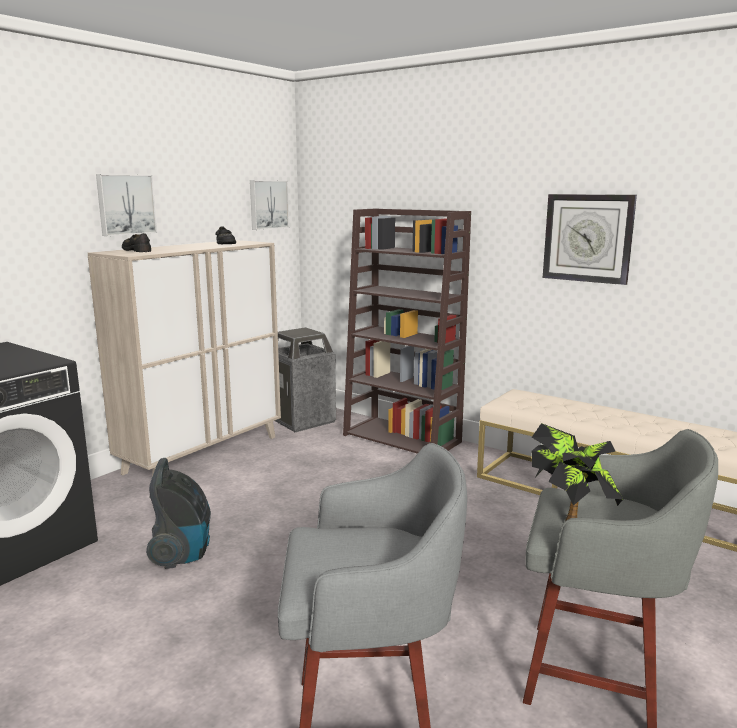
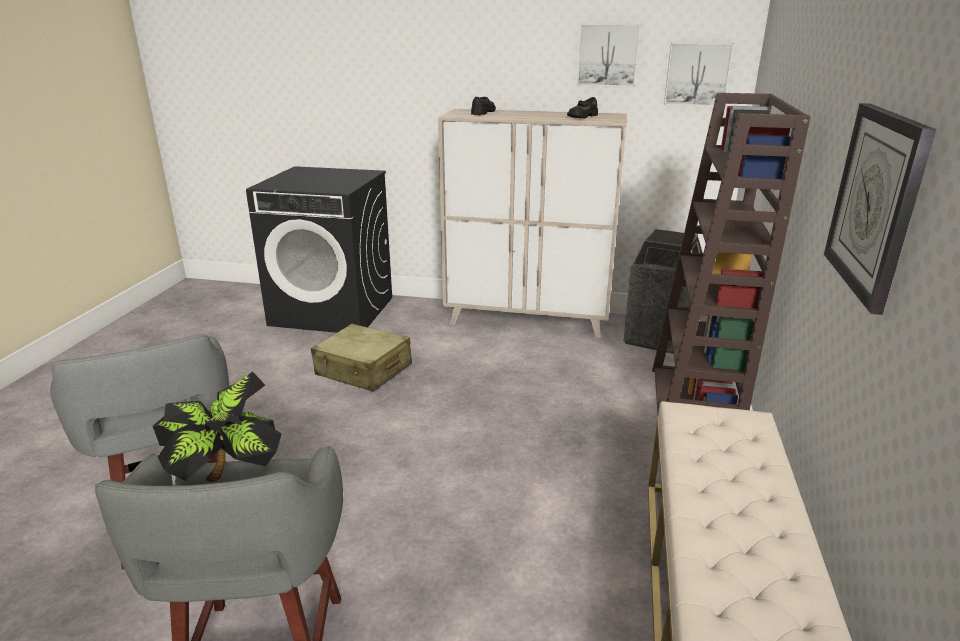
camera: 65 degrees right, 10 degrees up
picture [96,174,157,236] -> picture moved to [577,24,640,87]
vacuum cleaner [146,458,211,569] -> beige suitcase [311,324,412,392]

